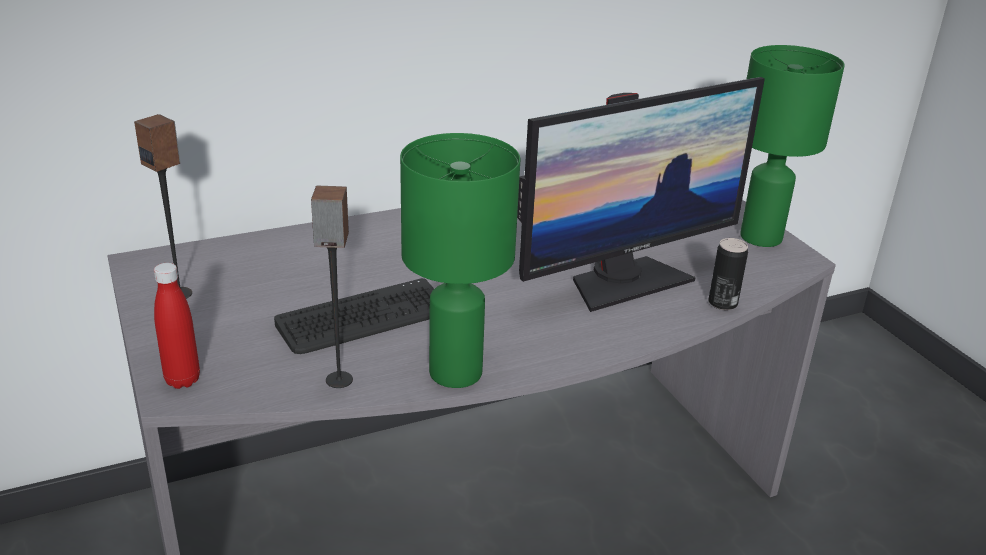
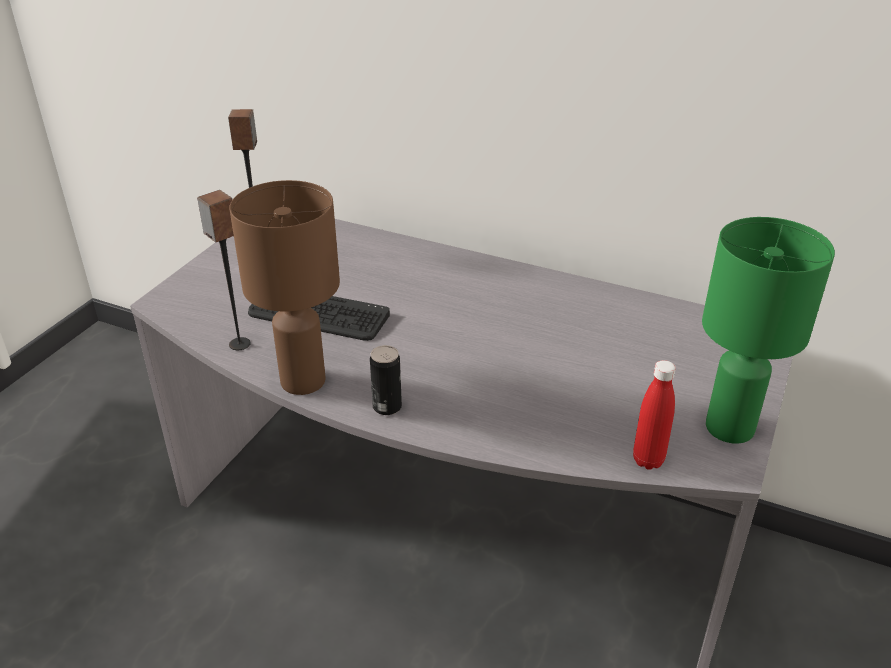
camera: 50 degrees right, 5 degrees up
red bottle [154,263,200,389] -> red bottle moved to [633,360,676,470]
green table lamp [400,133,521,388] -> brown table lamp [230,180,340,395]
monitor [517,77,765,312] -> none
can [708,238,748,310] -> can moved to [370,345,402,415]

